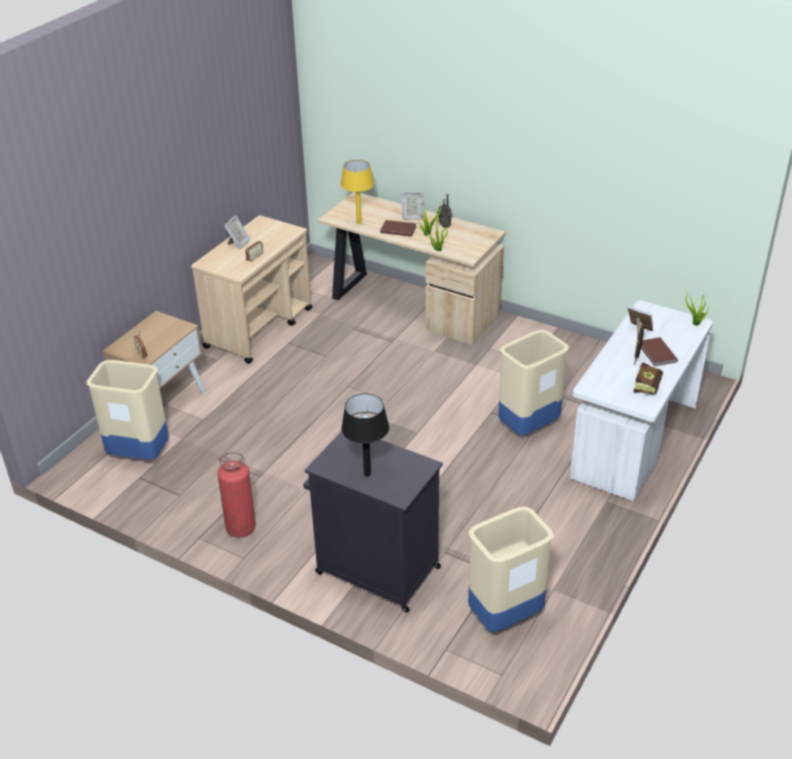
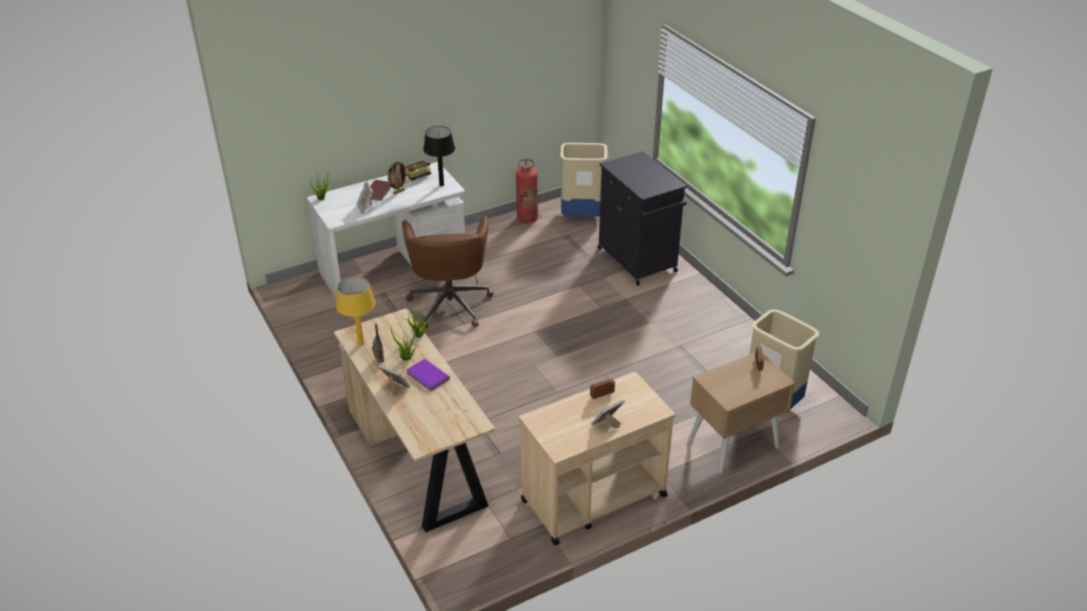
camera: 150 degrees left, 0 degrees up
fire extinguisher [218,452,256,538] -> fire extinguisher moved to [516,159,538,224]
yellow table lamp [341,160,374,224] -> yellow table lamp moved to [336,277,375,346]
black table lamp [341,393,389,477] -> black table lamp moved to [423,126,455,186]
brown book [380,220,417,237] -> purple book [406,359,450,391]
beige trash can [498,330,569,436] -> brown office chair [402,216,493,329]

